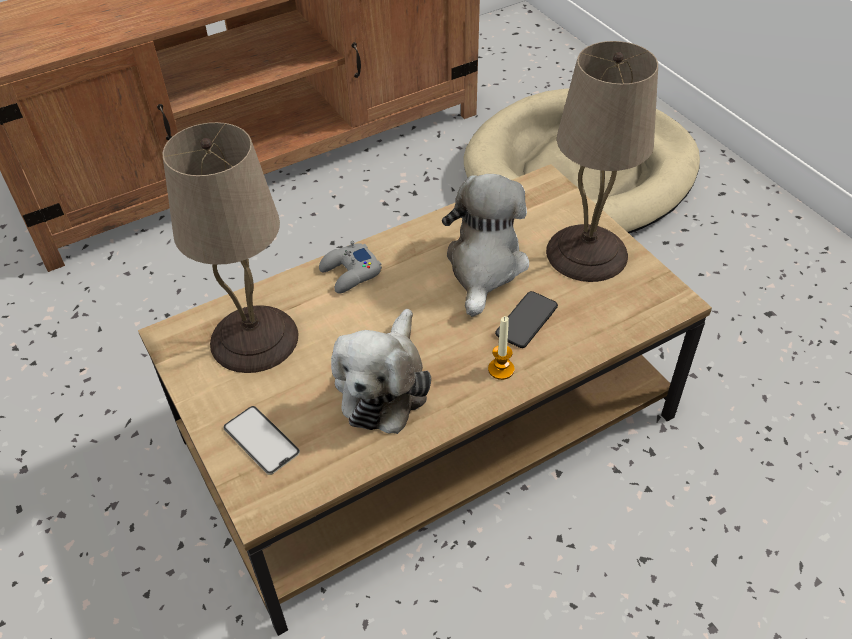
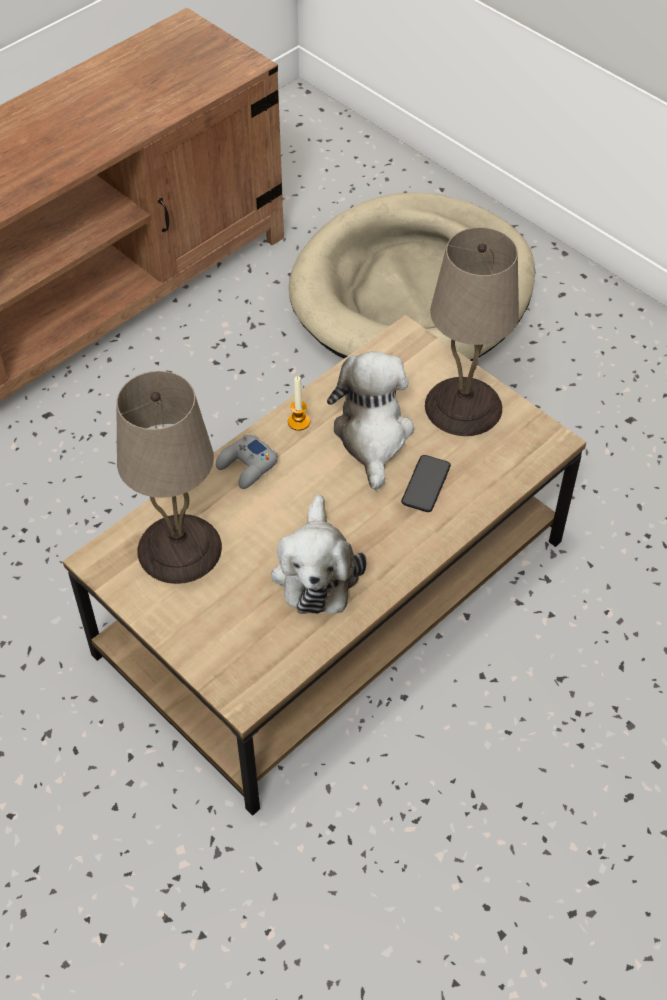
camera: 15 degrees left, 5 degrees up
phone [223,406,300,475] -> none
candle [488,316,514,380] -> candle moved to [288,376,310,431]

